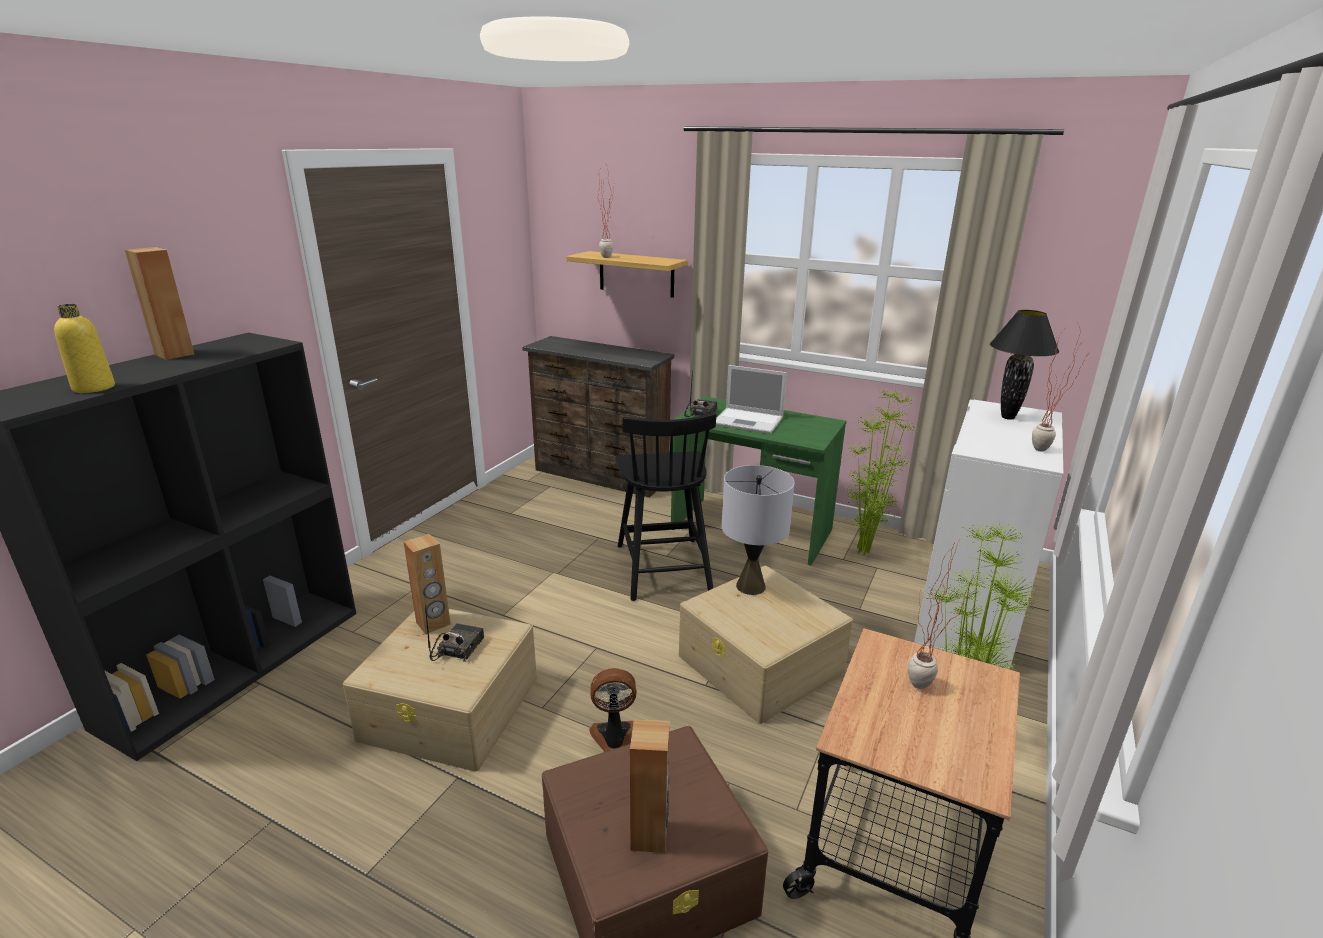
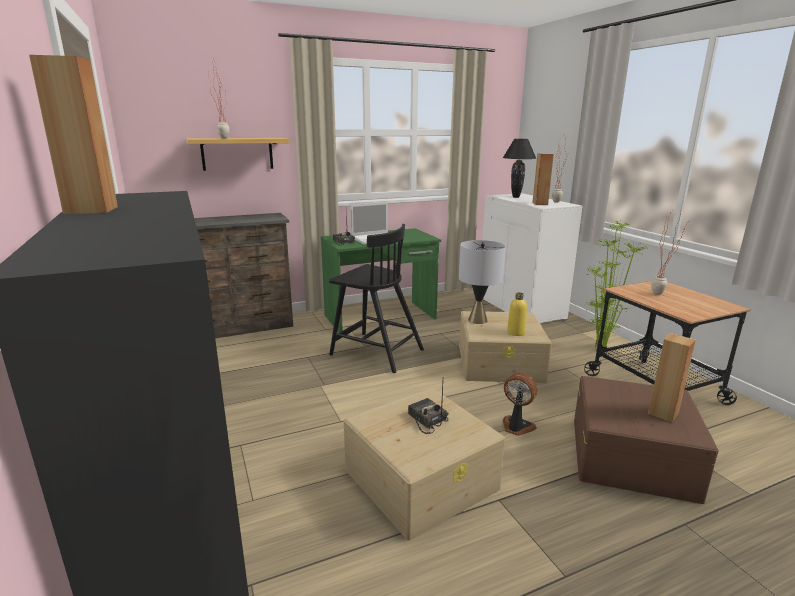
camera: 50 degrees left, 5 degrees down
yellow bottle [54,304,115,393] -> yellow bottle moved to [507,292,527,336]
brown speaker [404,534,451,634] -> brown speaker moved to [532,153,554,205]
fan [589,668,637,752] -> fan turned 90 degrees clockwise [503,373,537,436]
potted plant [843,389,915,556] -> none

